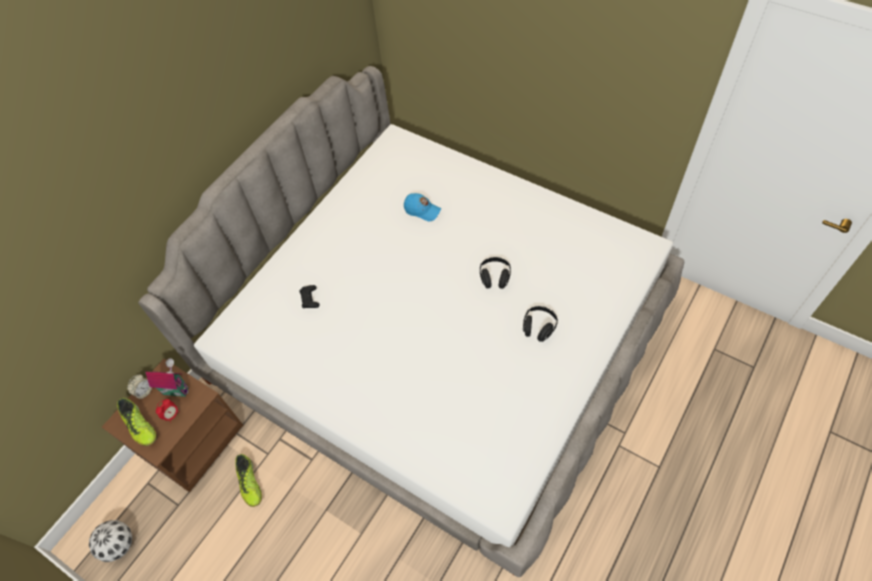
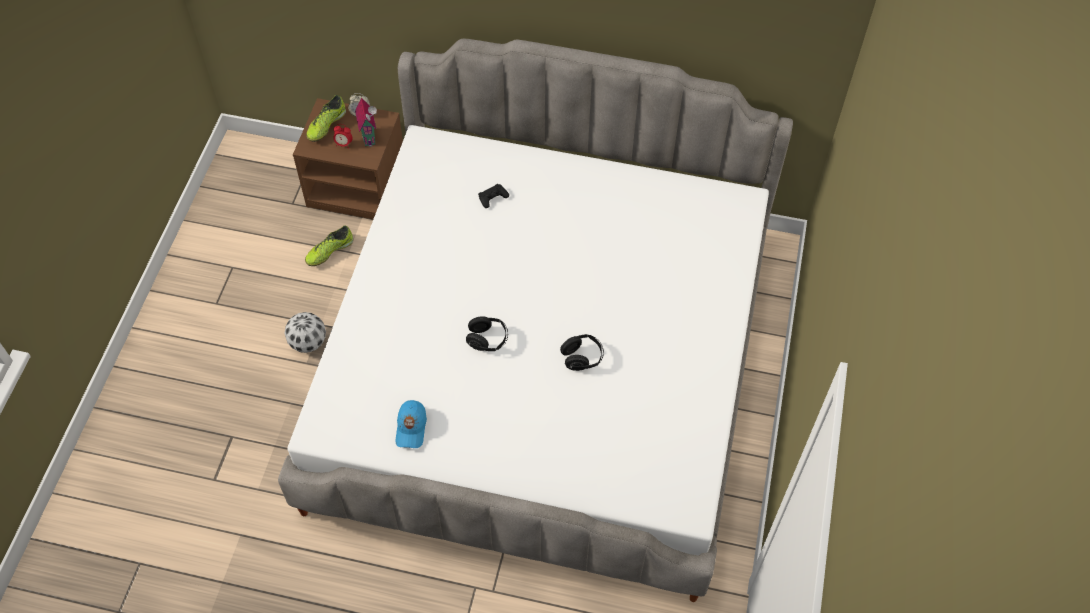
camera: 65 degrees right, 0 degrees up
football [89,520,132,562] -> football moved to [285,312,326,353]
blue cap [404,193,441,222] -> blue cap moved to [396,400,427,448]
black headphones [523,306,558,342] -> black headphones moved to [466,316,508,351]

